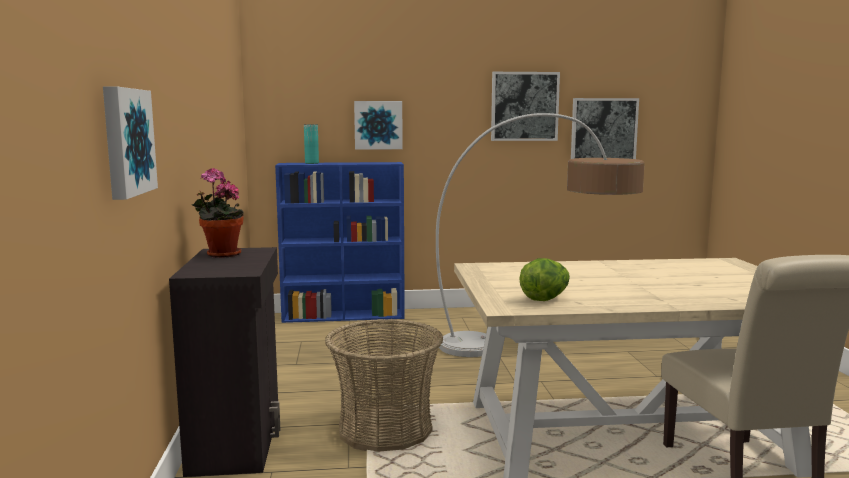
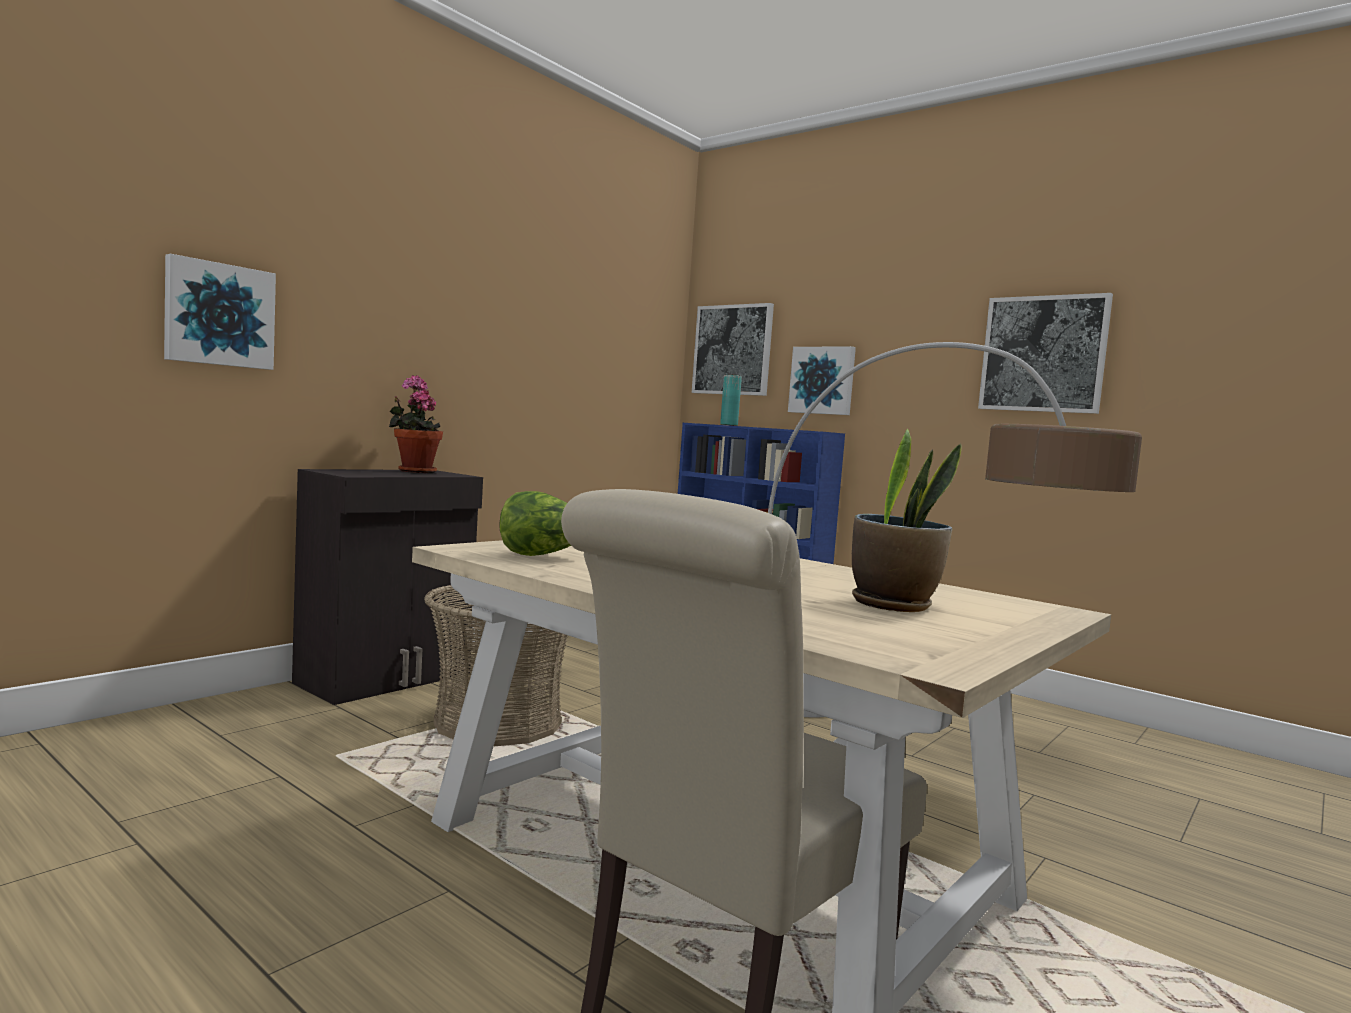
camera: 45 degrees right, 5 degrees down
picture [571,98,639,159] -> picture moved to [692,303,774,396]
none -> potted plant [852,429,962,612]

